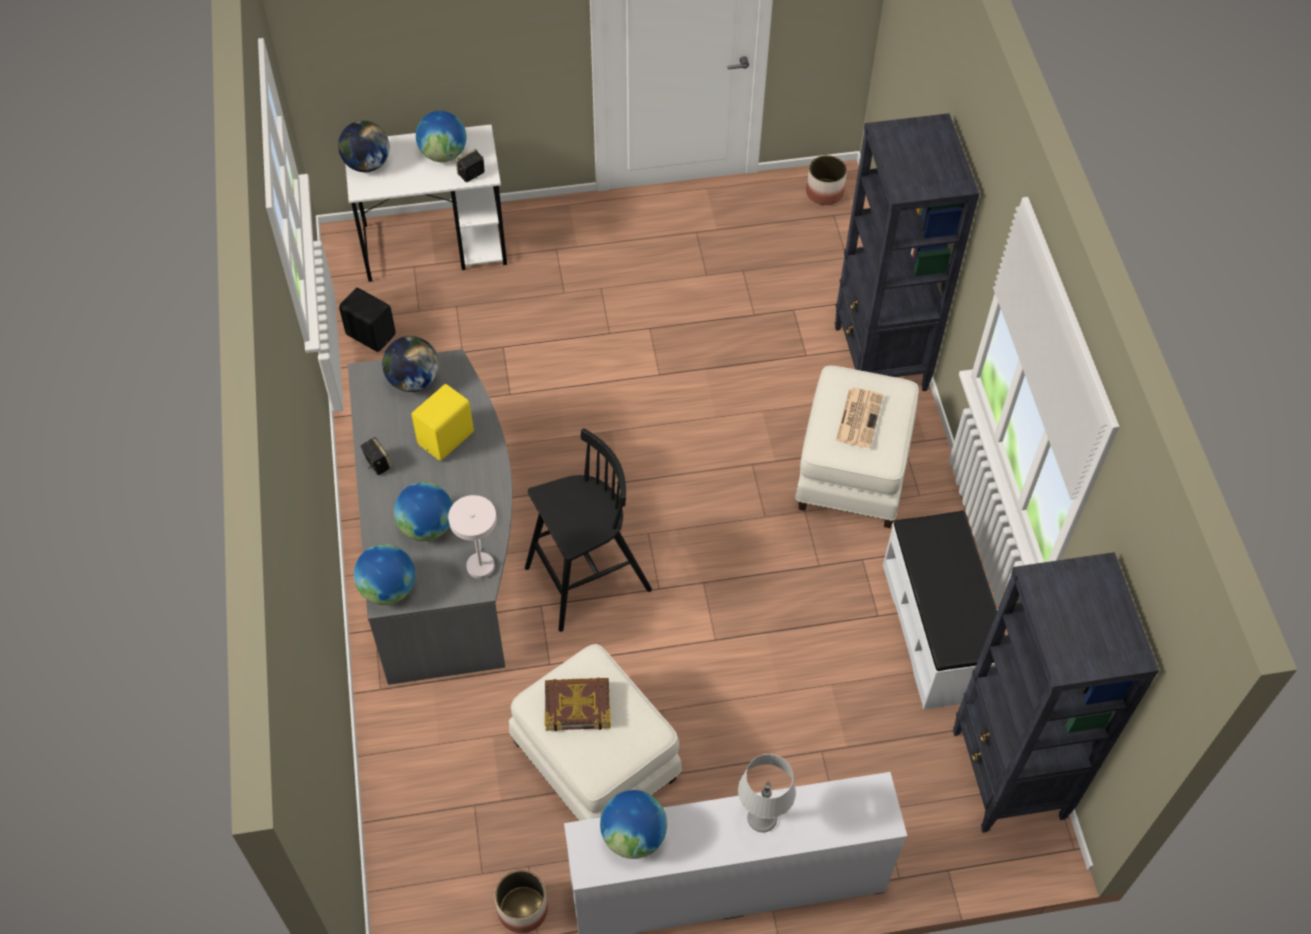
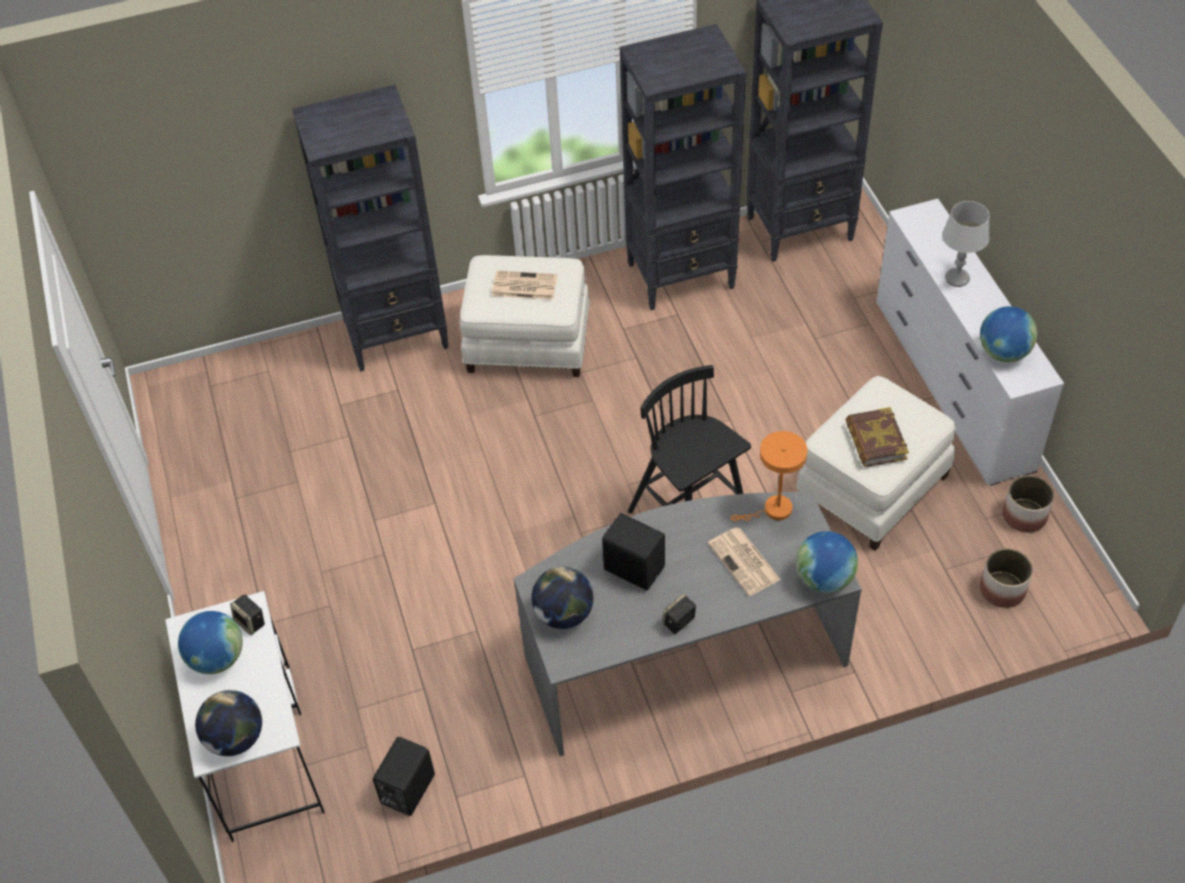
camera: 95 degrees left, 5 degrees down
globe [394,482,453,541] -> newspaper [708,528,781,596]
yellow speaker [411,384,474,461] -> black speaker [602,513,665,590]
white table lamp [448,495,497,579] -> orange table lamp [730,431,807,521]
planter [806,155,847,205] -> planter moved to [980,548,1033,608]
white bench [883,510,1005,710] -> black bookcase [620,24,746,310]

